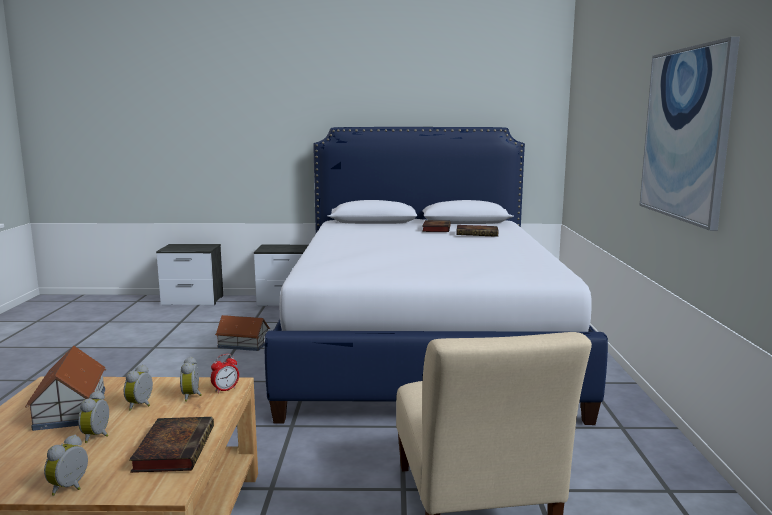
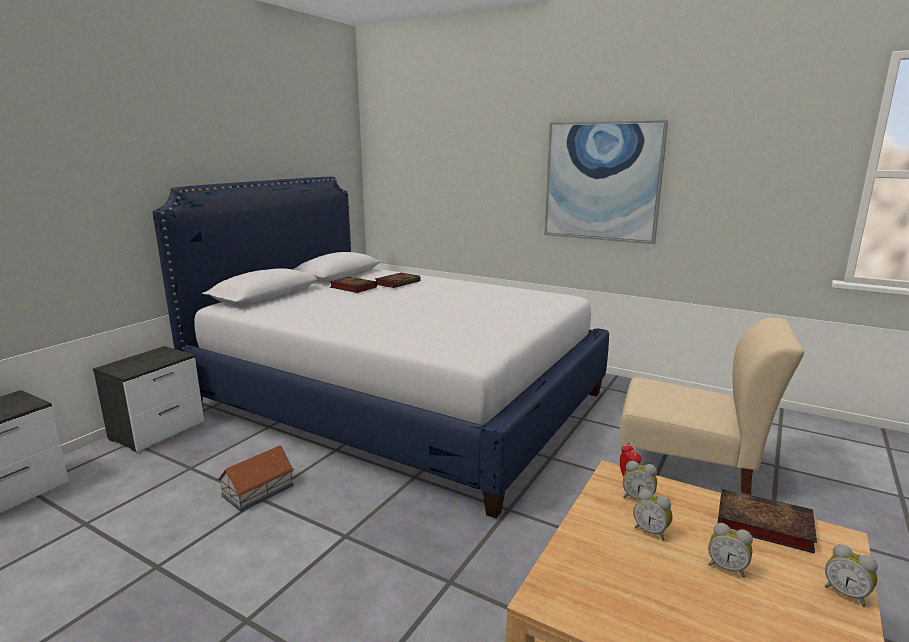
camera: 60 degrees left, 5 degrees up
toy house [25,346,106,431] -> none

